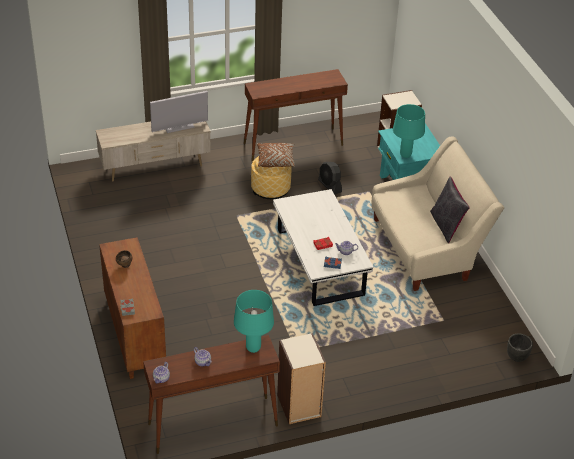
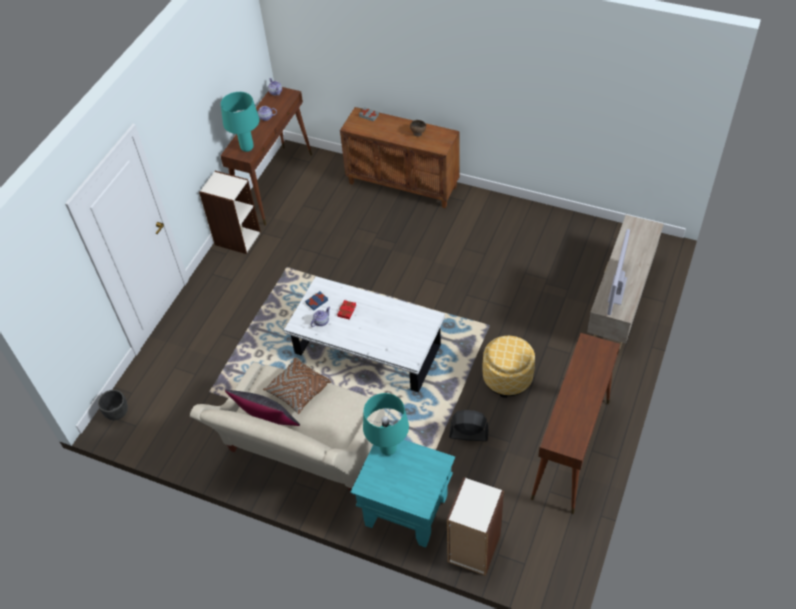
camera: 135 degrees right, 10 degrees up
brown pillow [257,143,295,167] -> brown pillow moved to [263,358,332,414]

